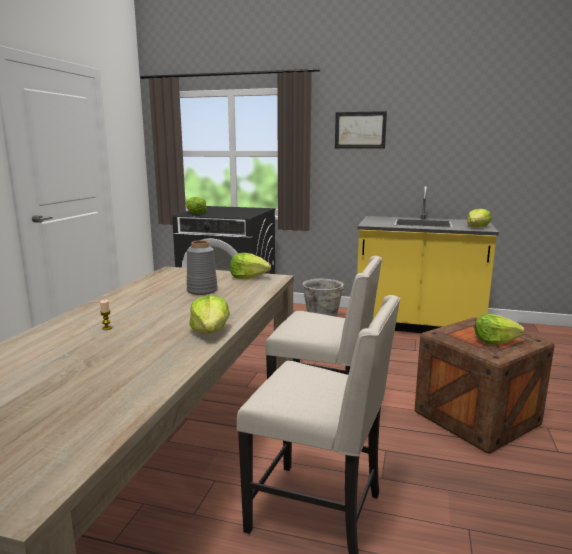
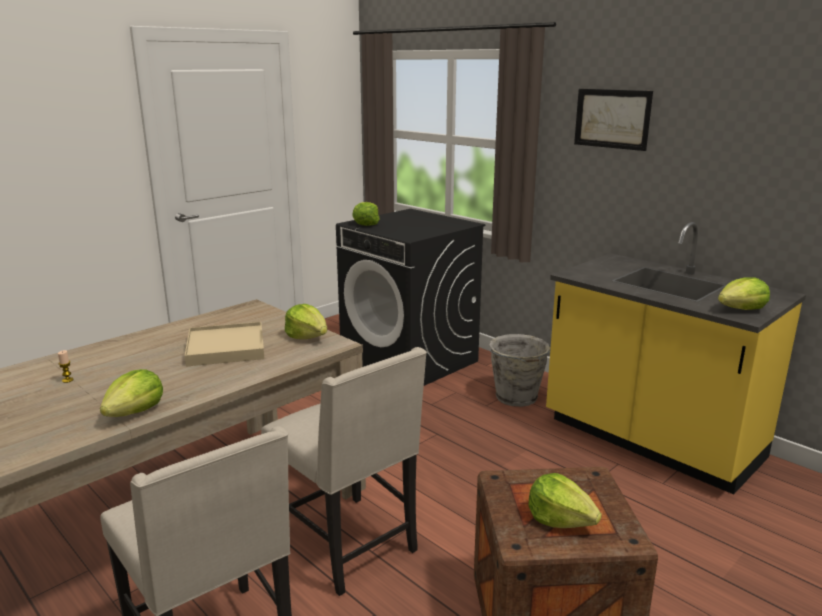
camera: 30 degrees right, 5 degrees up
grey vase [187,240,218,295] -> beige tray [185,322,265,367]

